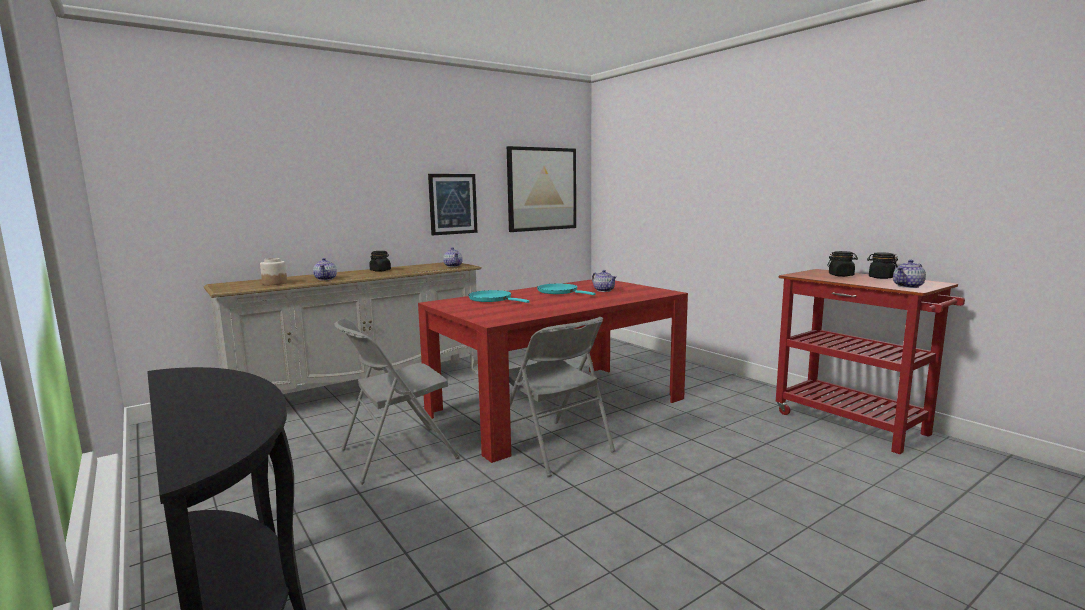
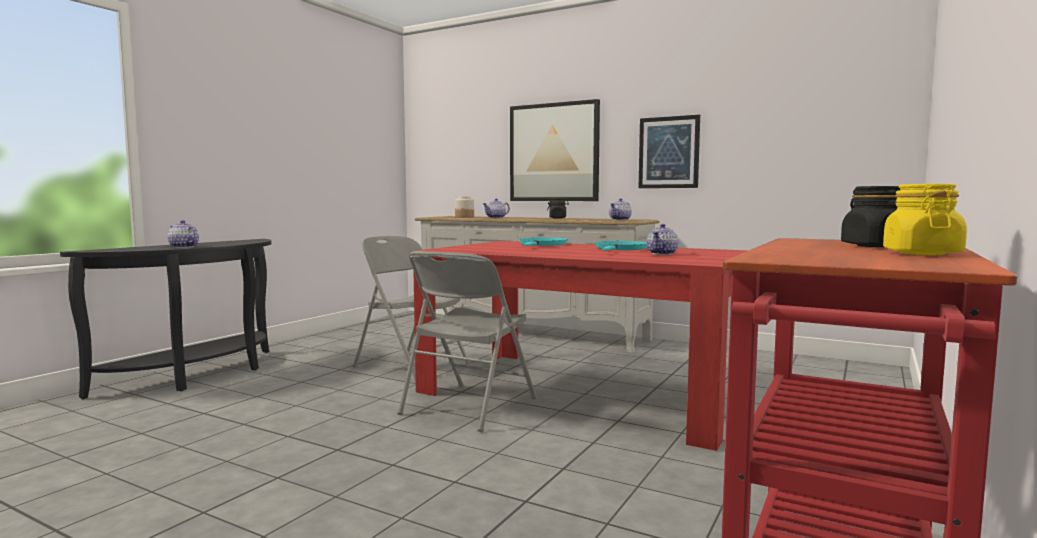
camera: 65 degrees right, 5 degrees down
picture [507,146,576,232] -> picture moved to [510,99,600,201]
black jar [867,252,898,279] -> yellow jar [883,184,967,255]
teapot [893,260,926,288] -> teapot moved to [168,220,199,248]

